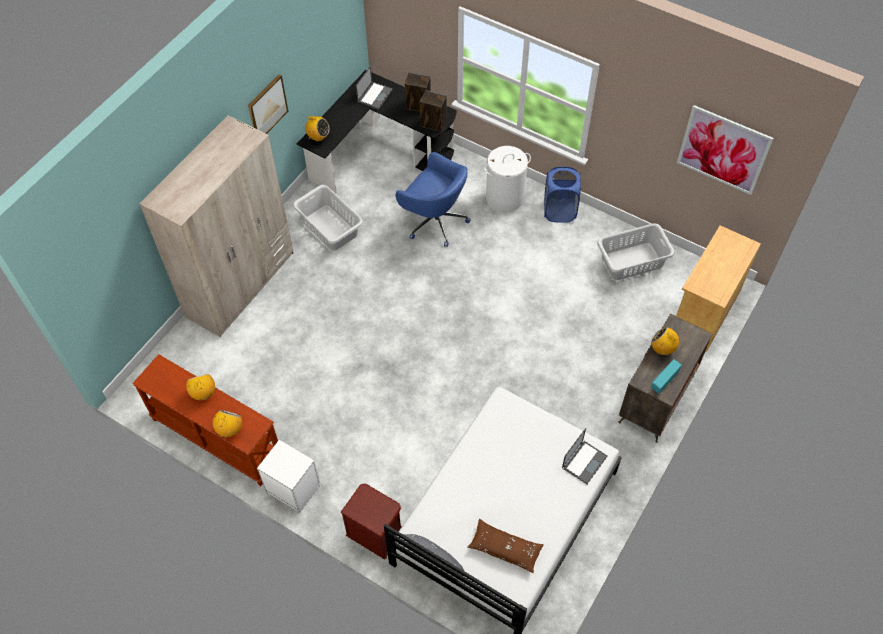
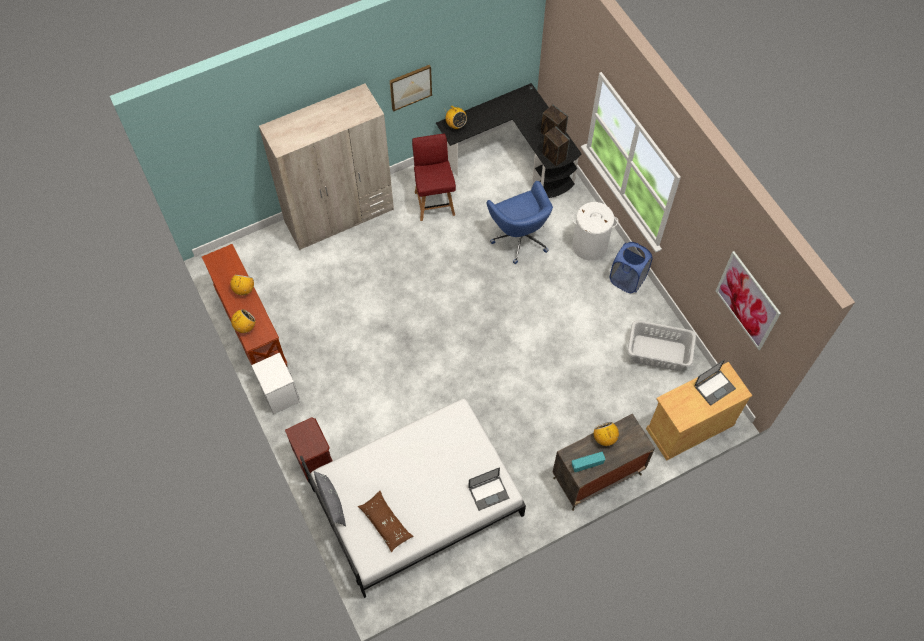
camera: 30 degrees right, 5 degrees up
grey laundry basket [293,185,363,251] -> red chair [412,134,456,221]
laptop [356,66,393,110] -> laptop moved to [694,360,736,406]

